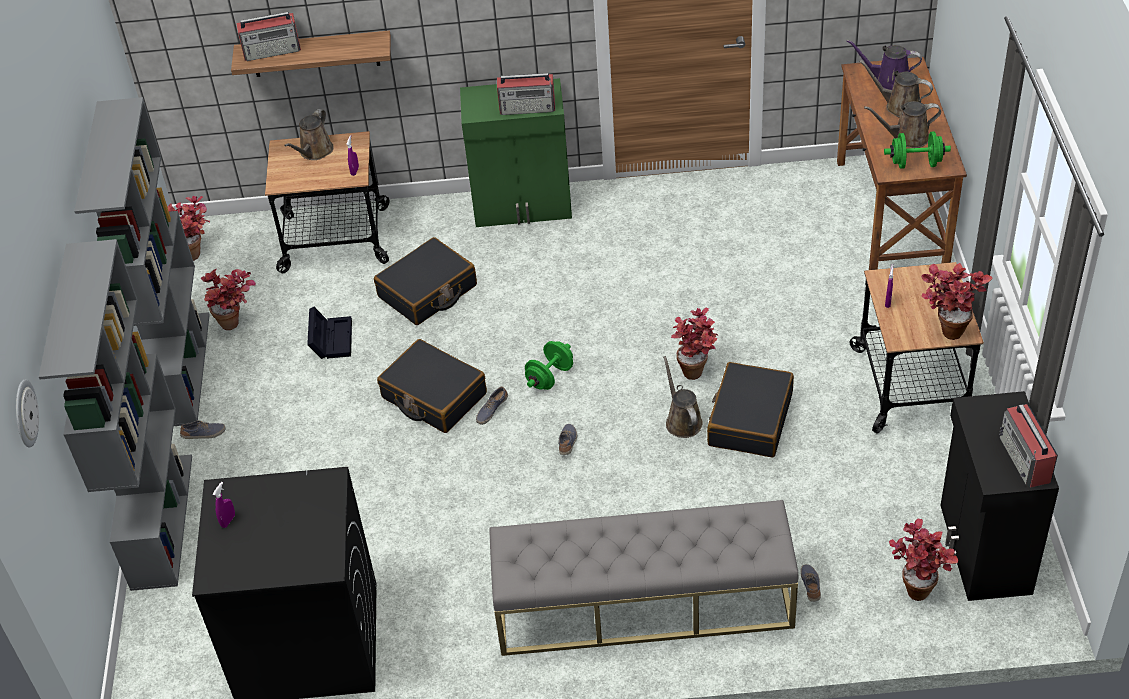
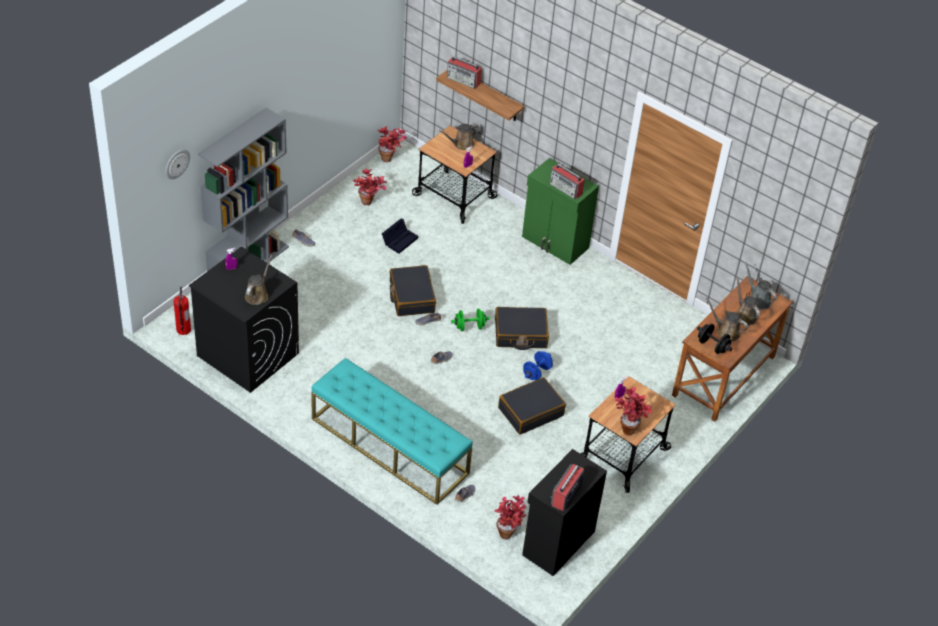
camera: 35 degrees right, 0 degrees up
grey bookcase [74,97,210,426] -> none
black suitcase [374,237,477,325] -> black suitcase moved to [495,307,549,350]
grey bench [489,500,799,656] -> turquoise bench [311,358,473,505]
brown watering can [663,356,703,438] -> brown watering can moved to [245,255,272,305]
potted plant [671,307,718,380] -> blue dumbbell [523,351,553,380]
purple watering can [847,39,922,90] -> grey watering can [745,262,776,310]
green dumbbell [884,132,951,169] -> black dumbbell [697,324,732,354]
none -> fire extinguisher [173,286,191,335]

